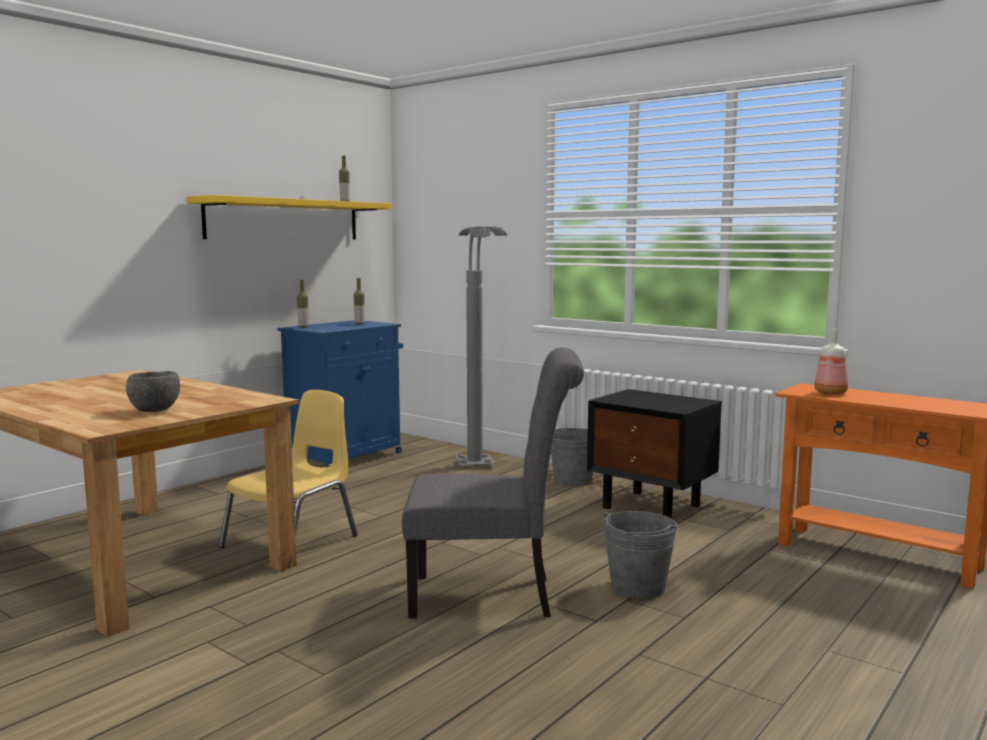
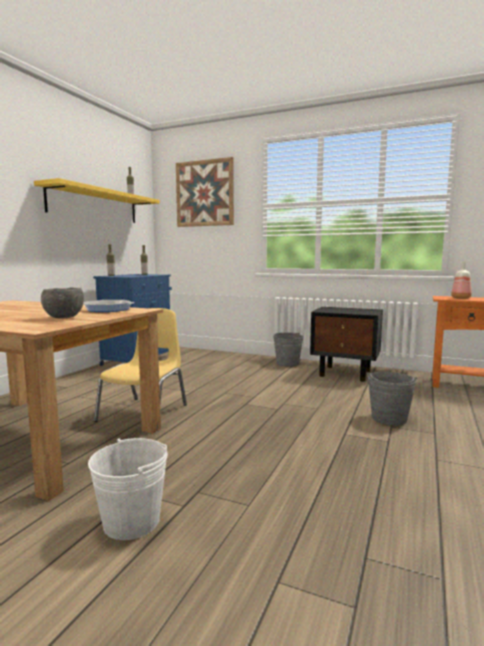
camera: 15 degrees left, 0 degrees up
grey chair [402,348,584,619] -> none
grey floor lamp [456,227,507,468] -> none
none -> frying pan [83,300,135,312]
none -> white bucket [88,438,168,540]
none -> picture [176,157,234,227]

